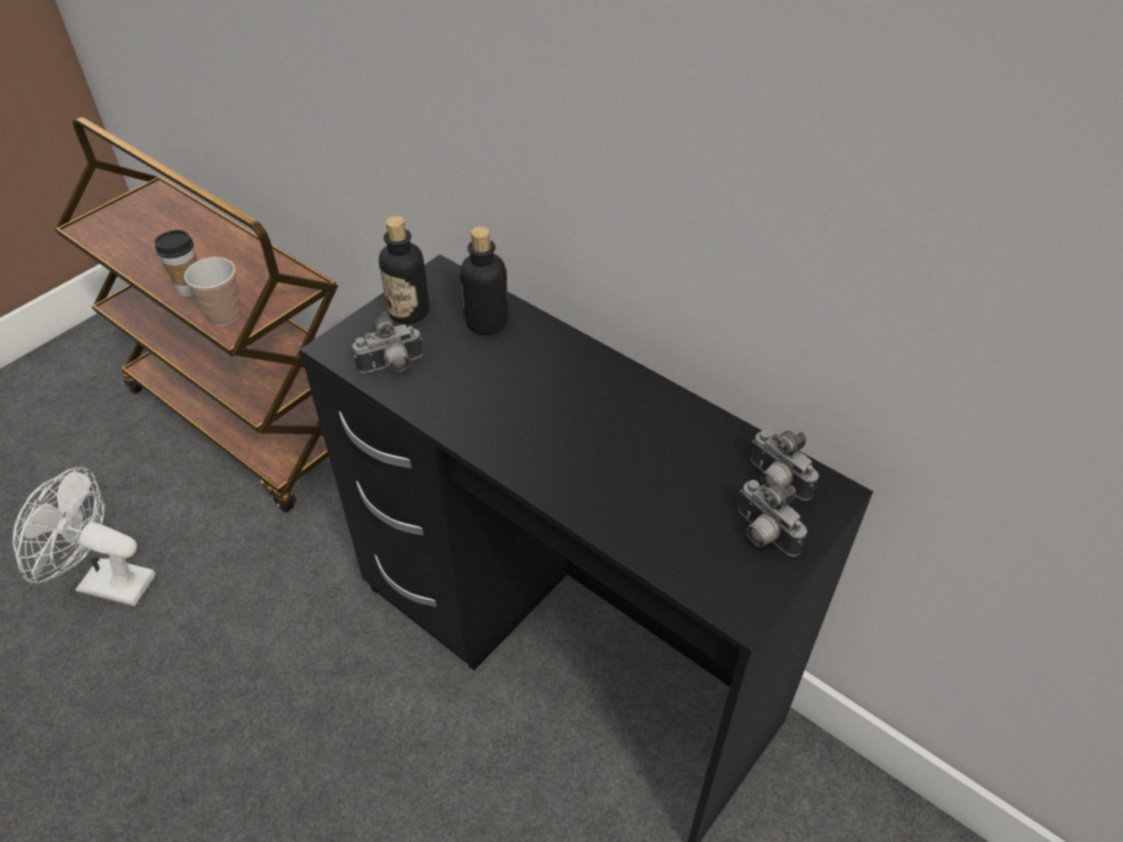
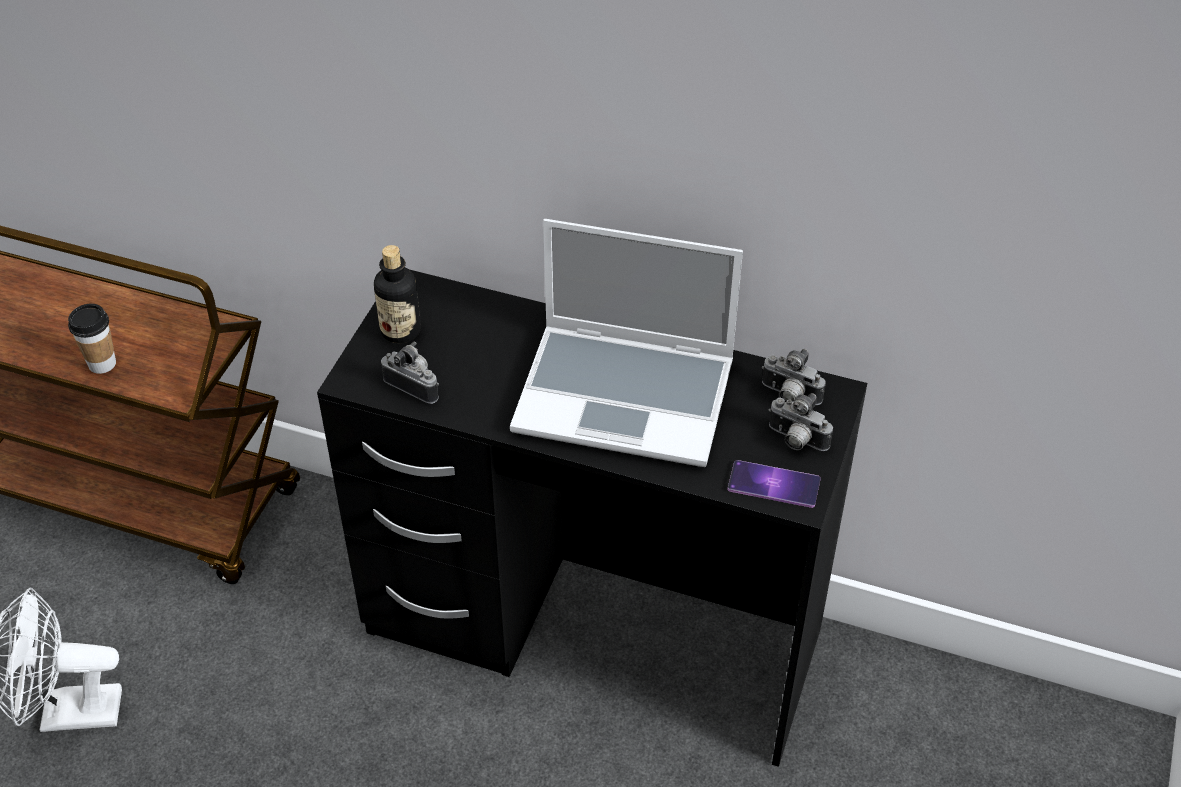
camera: 20 degrees left, 0 degrees up
cup [184,257,241,326] -> none
camera [352,312,423,373] -> camera turned 105 degrees counterclockwise [381,341,439,404]
bottle [460,227,509,335] -> none
none -> laptop [510,219,743,467]
none -> phone [728,460,821,508]

